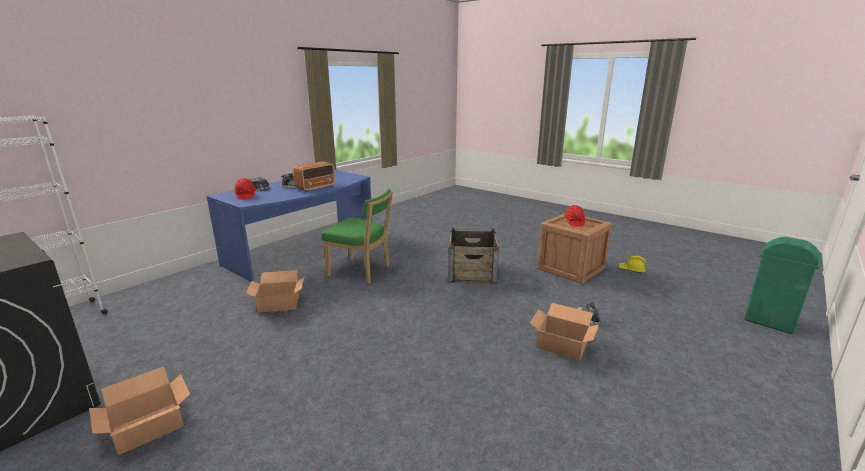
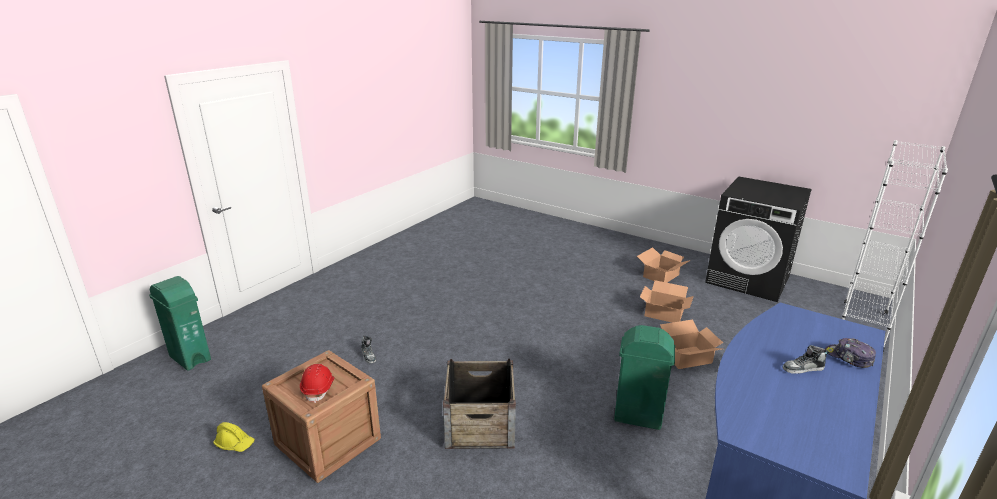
camera: 175 degrees right, 5 degrees up
red hard hat [234,178,256,200] -> none
radio [293,162,335,192] -> none
green chair [322,188,393,284] -> green trash can [614,325,675,430]
cardboard box [530,303,599,361] -> cardboard box moved to [640,280,694,323]

